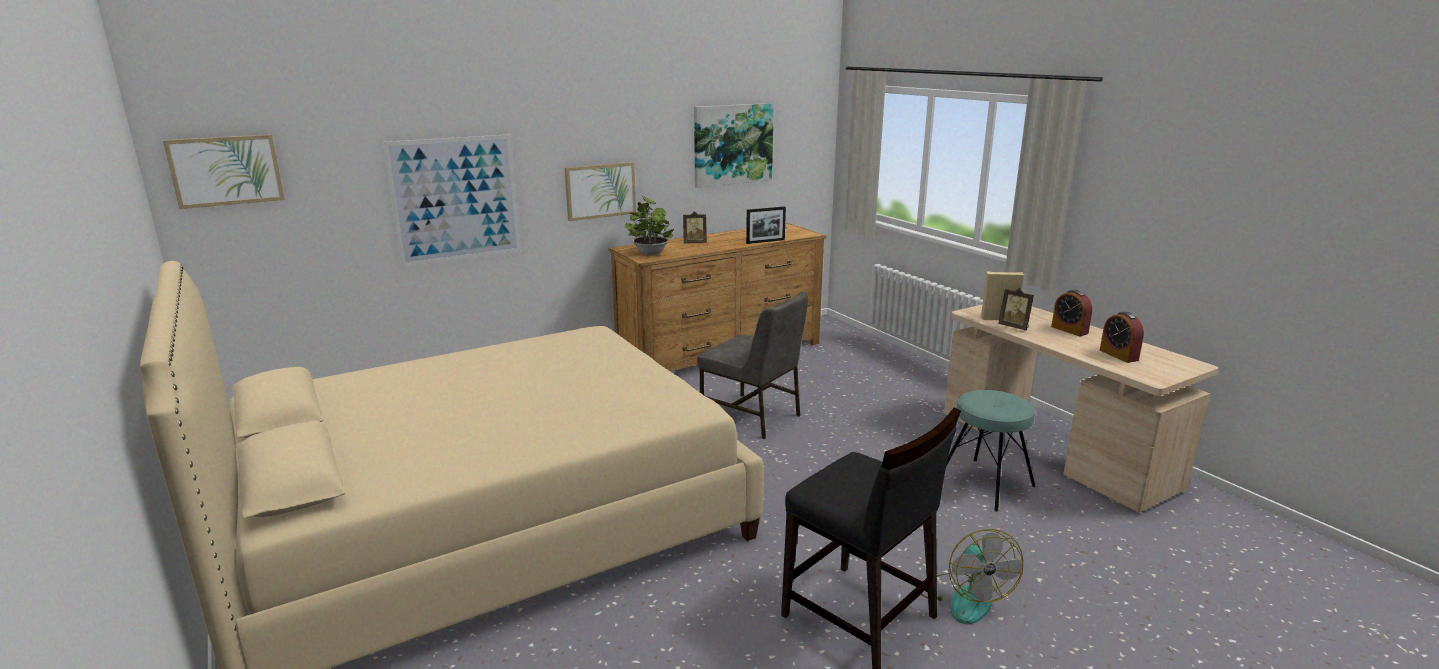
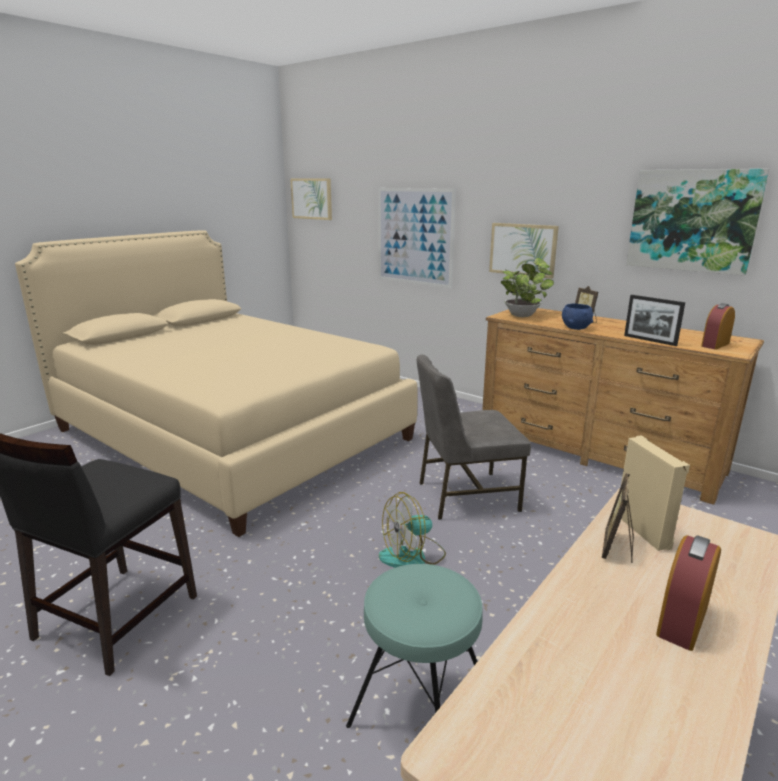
camera: 70 degrees right, 0 degrees up
grey chair [697,291,808,439] -> grey chair turned 60 degrees clockwise [417,354,531,520]
fan [921,529,1023,624] -> fan moved to [379,492,446,568]
alarm clock [1100,312,1144,363] -> alarm clock moved to [701,303,735,350]
none -> blue bowl [562,304,593,330]

